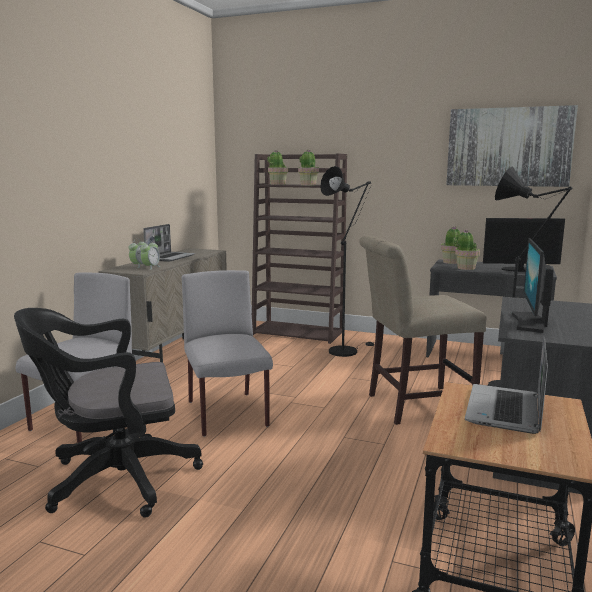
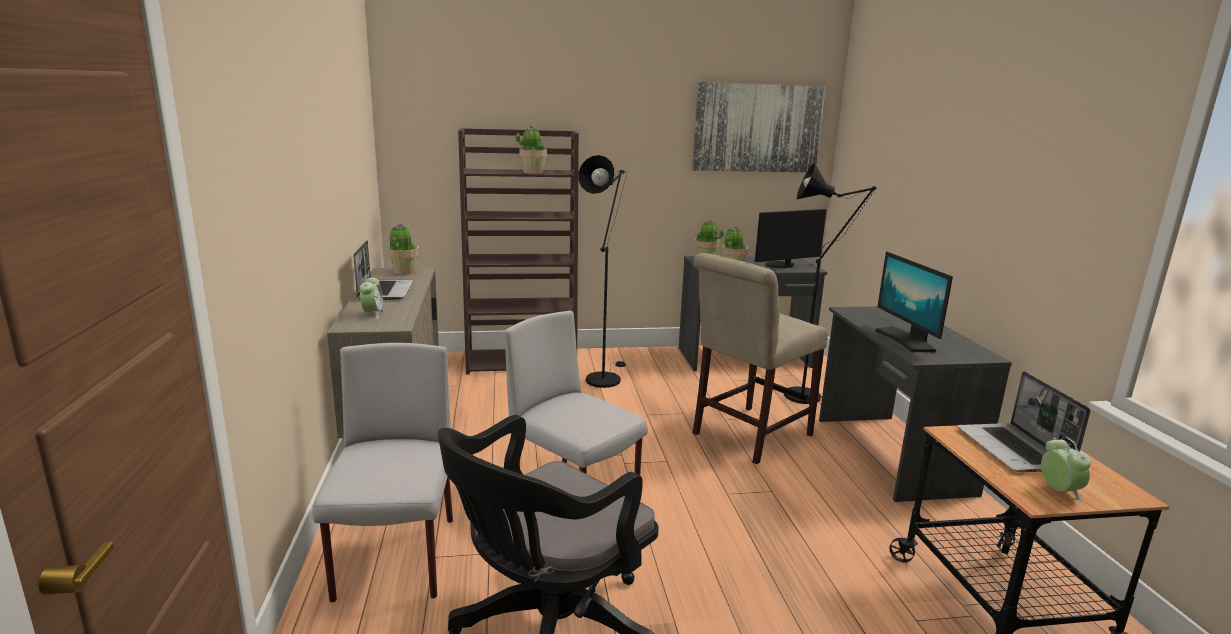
camera: 30 degrees left, 5 degrees up
alarm clock [140,240,161,270] -> alarm clock moved to [1041,437,1091,503]
potted plant [267,150,288,185] -> potted plant moved to [388,223,420,275]

